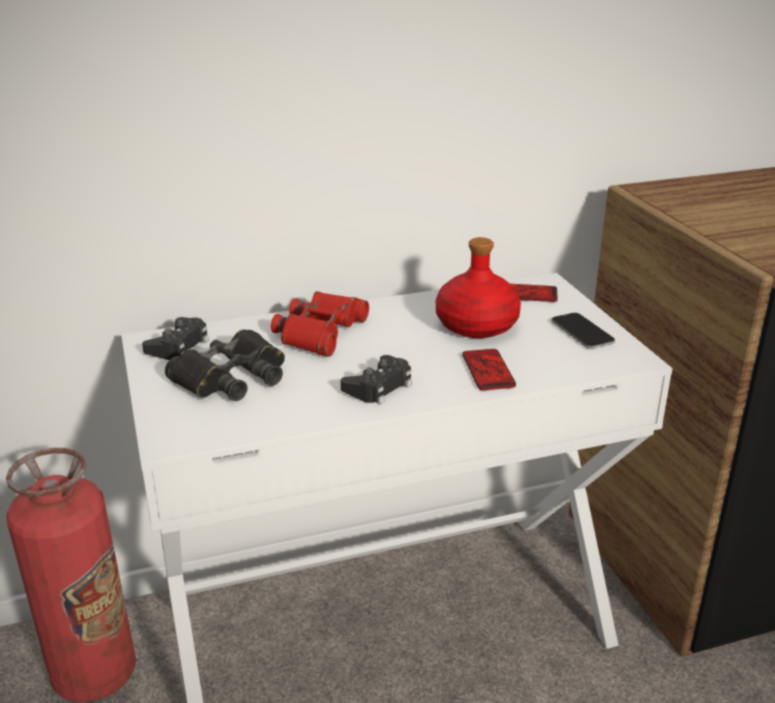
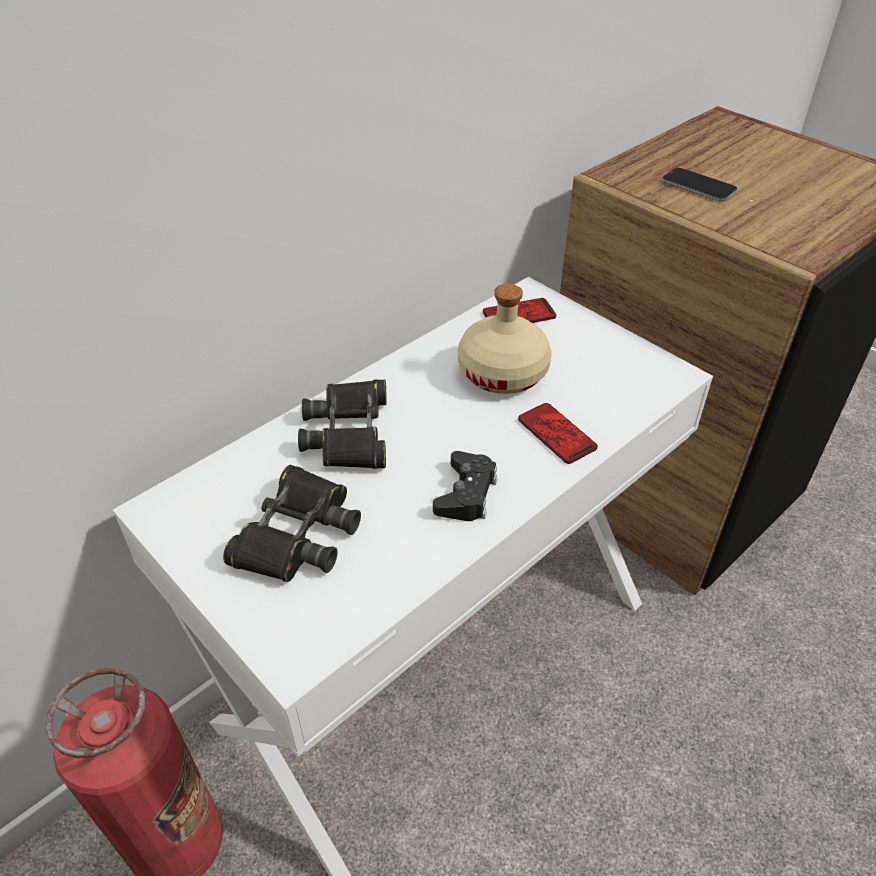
camera: 25 degrees left, 15 degrees up
black game controller [142,317,209,360] -> none
red binoculars [271,291,369,357] -> black binoculars [298,379,386,469]
red bottle [436,237,521,338] -> beige bottle [458,283,551,394]
phone [551,313,615,349] -> phone moved to [662,168,737,201]

